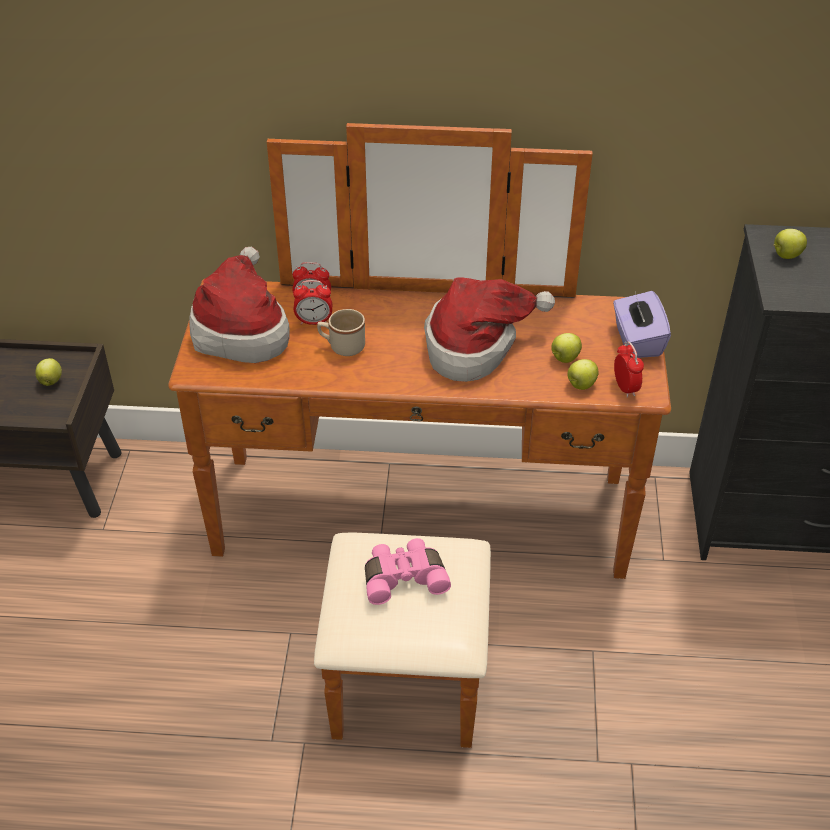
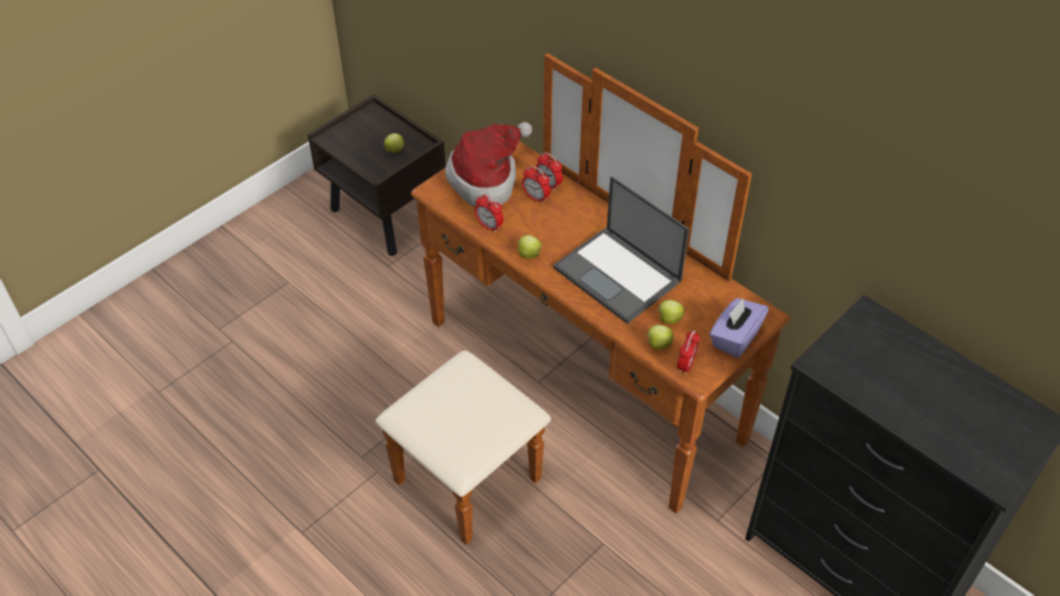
camera: 40 degrees right, 5 degrees up
beige mug [317,309,365,356] -> none
pink binoculars [365,538,451,605] -> none
hat [424,277,555,382] -> laptop [553,176,689,324]
apple [773,229,807,259] -> apple moved to [518,235,542,259]
none -> alarm clock [475,194,504,233]

